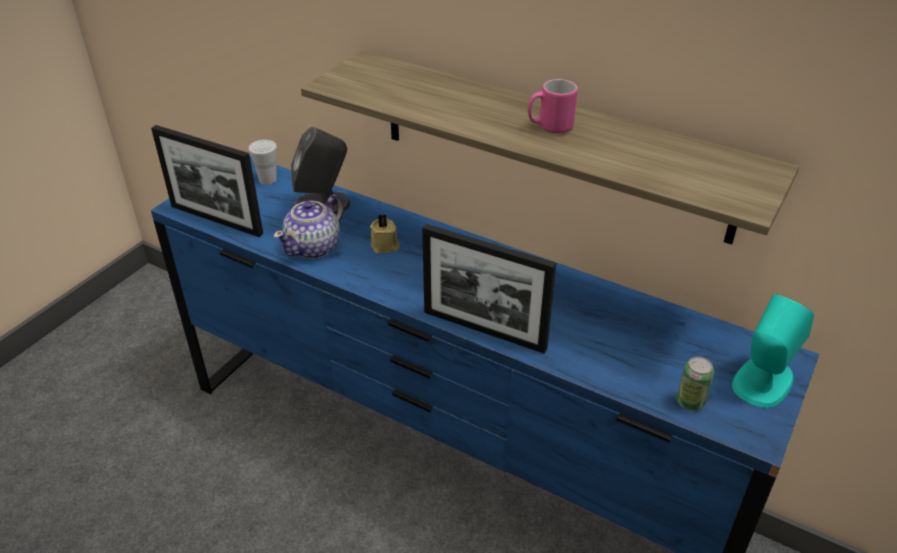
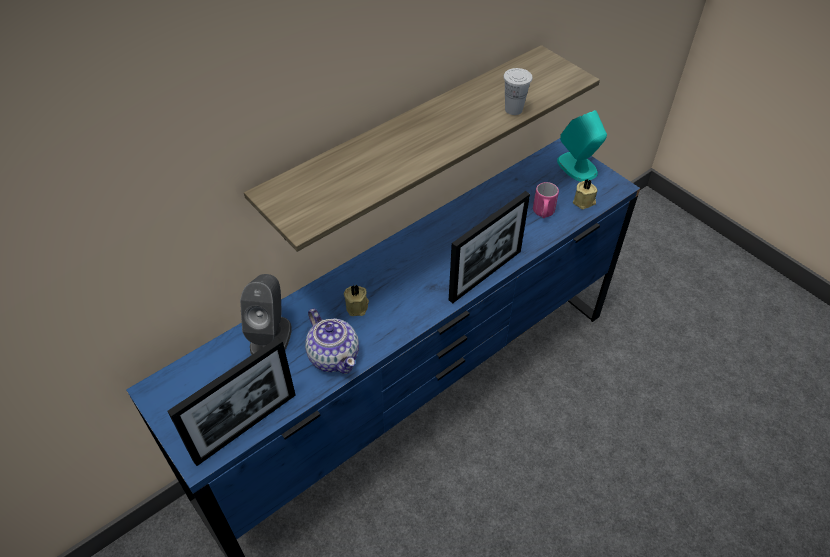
camera: 70 degrees left, 10 degrees up
white cup [248,140,277,185] -> white cup moved to [503,68,532,115]
pink mug [528,79,578,134] -> pink mug moved to [533,182,559,218]
can [677,356,714,411] -> beige candle [573,179,598,209]

